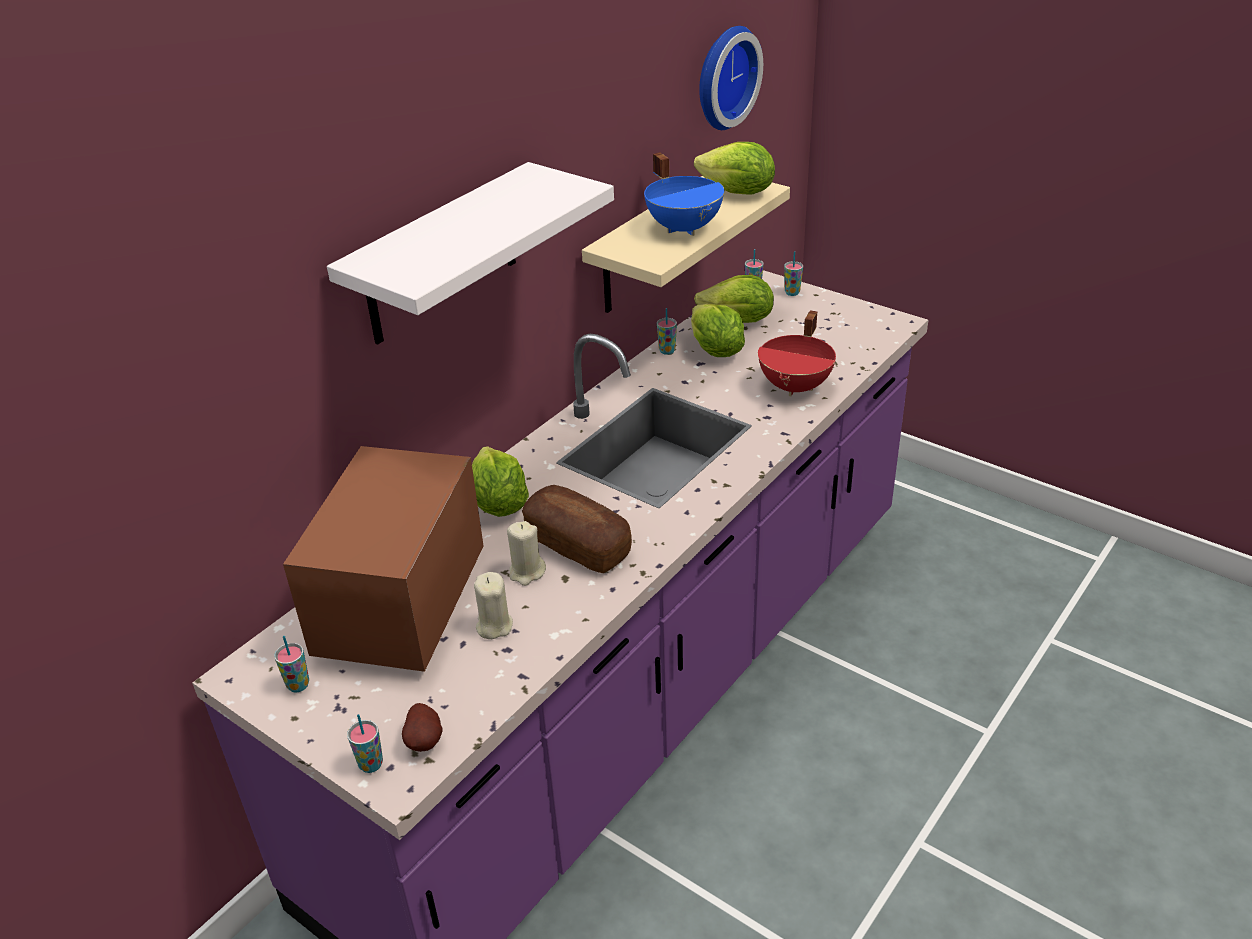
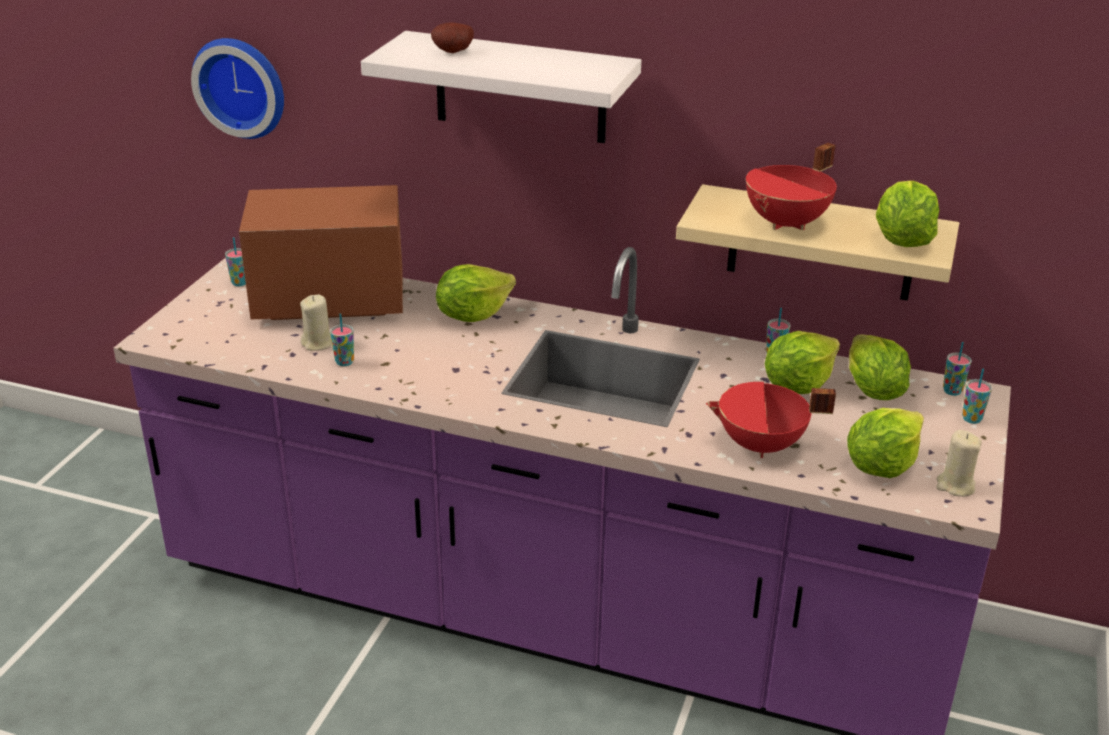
camera: 70 degrees right, 5 degrees down
cup [347,714,383,773] -> cup moved to [330,313,354,366]
potato [402,703,443,752] -> potato moved to [431,22,474,53]
beige candle [507,521,546,586] -> beige candle moved to [936,430,982,497]
bread [522,485,632,573] -> none
blue cooking pot [644,152,724,236] -> red cooking pot [746,143,837,230]
wall clock [699,26,763,130] -> wall clock moved to [191,38,284,139]
none -> lettuce [847,408,924,478]

